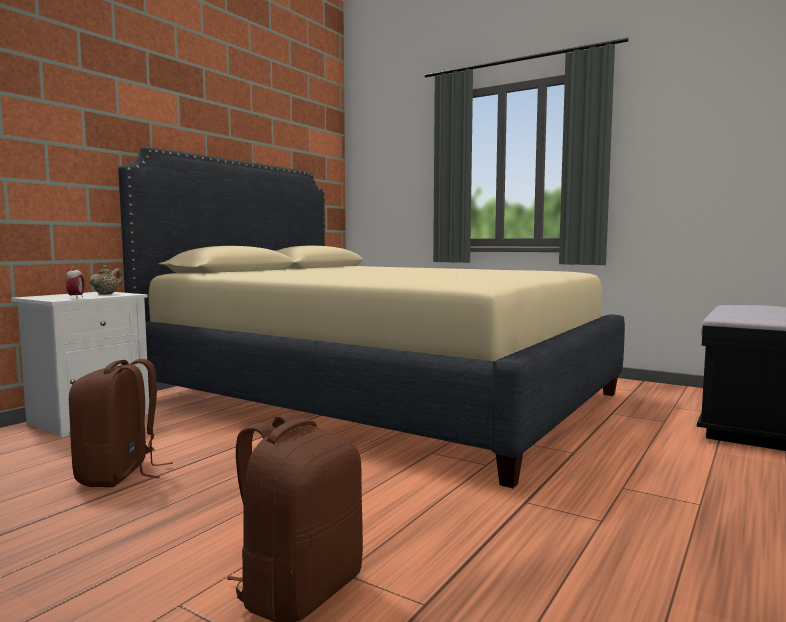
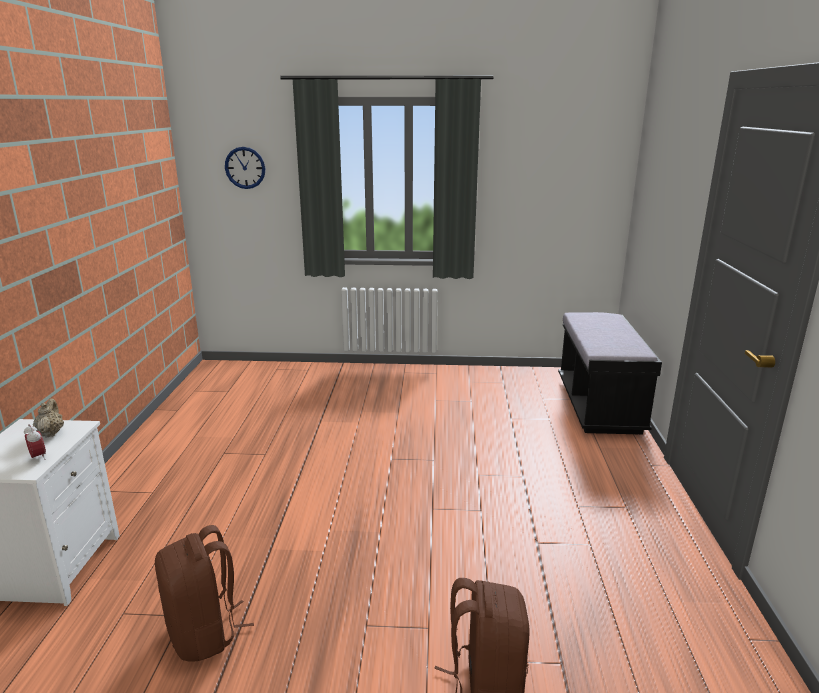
camera: 30 degrees left, 15 degrees up
beige bed [118,147,625,488] -> none
none -> wall clock [225,147,265,189]

